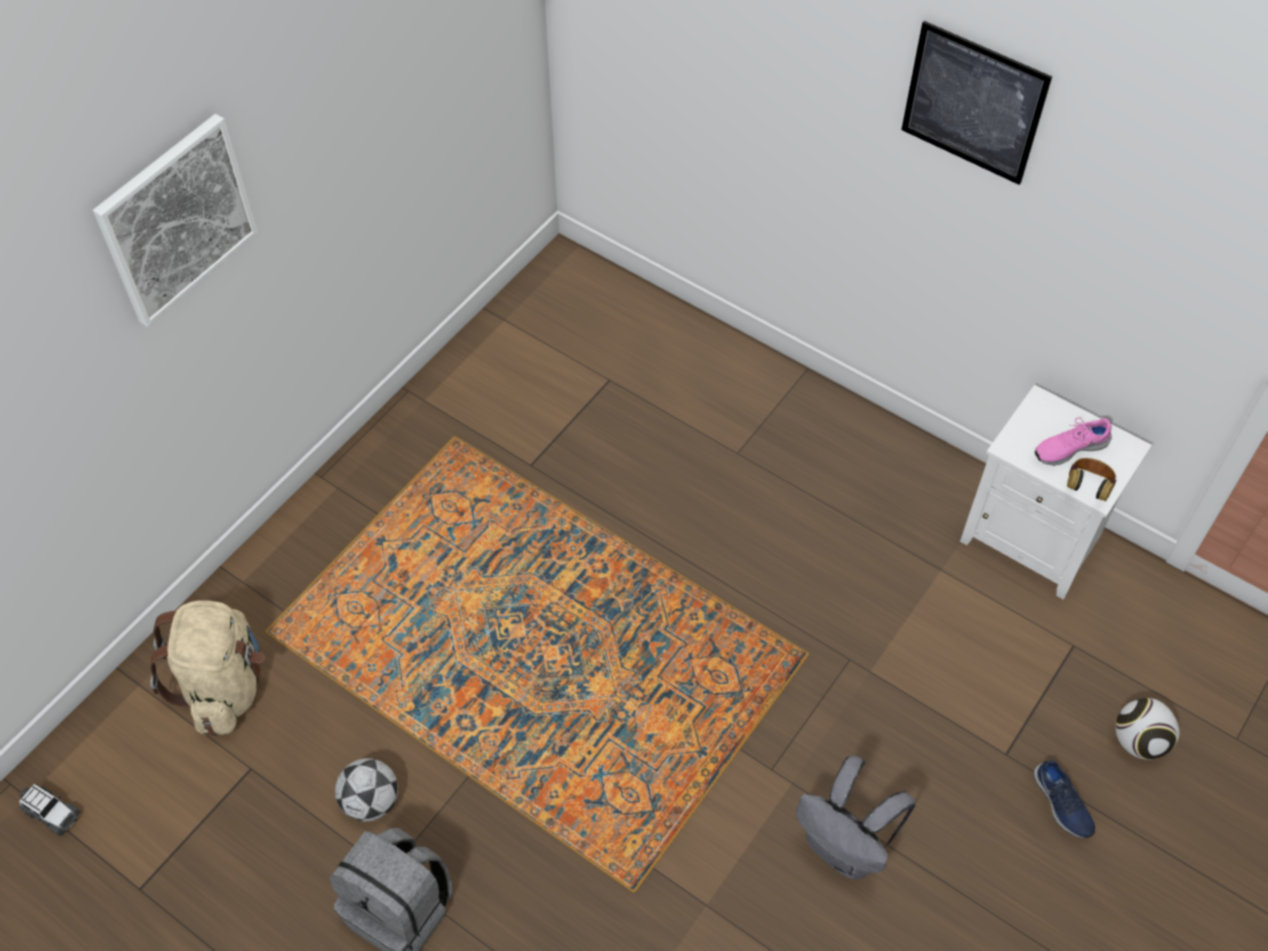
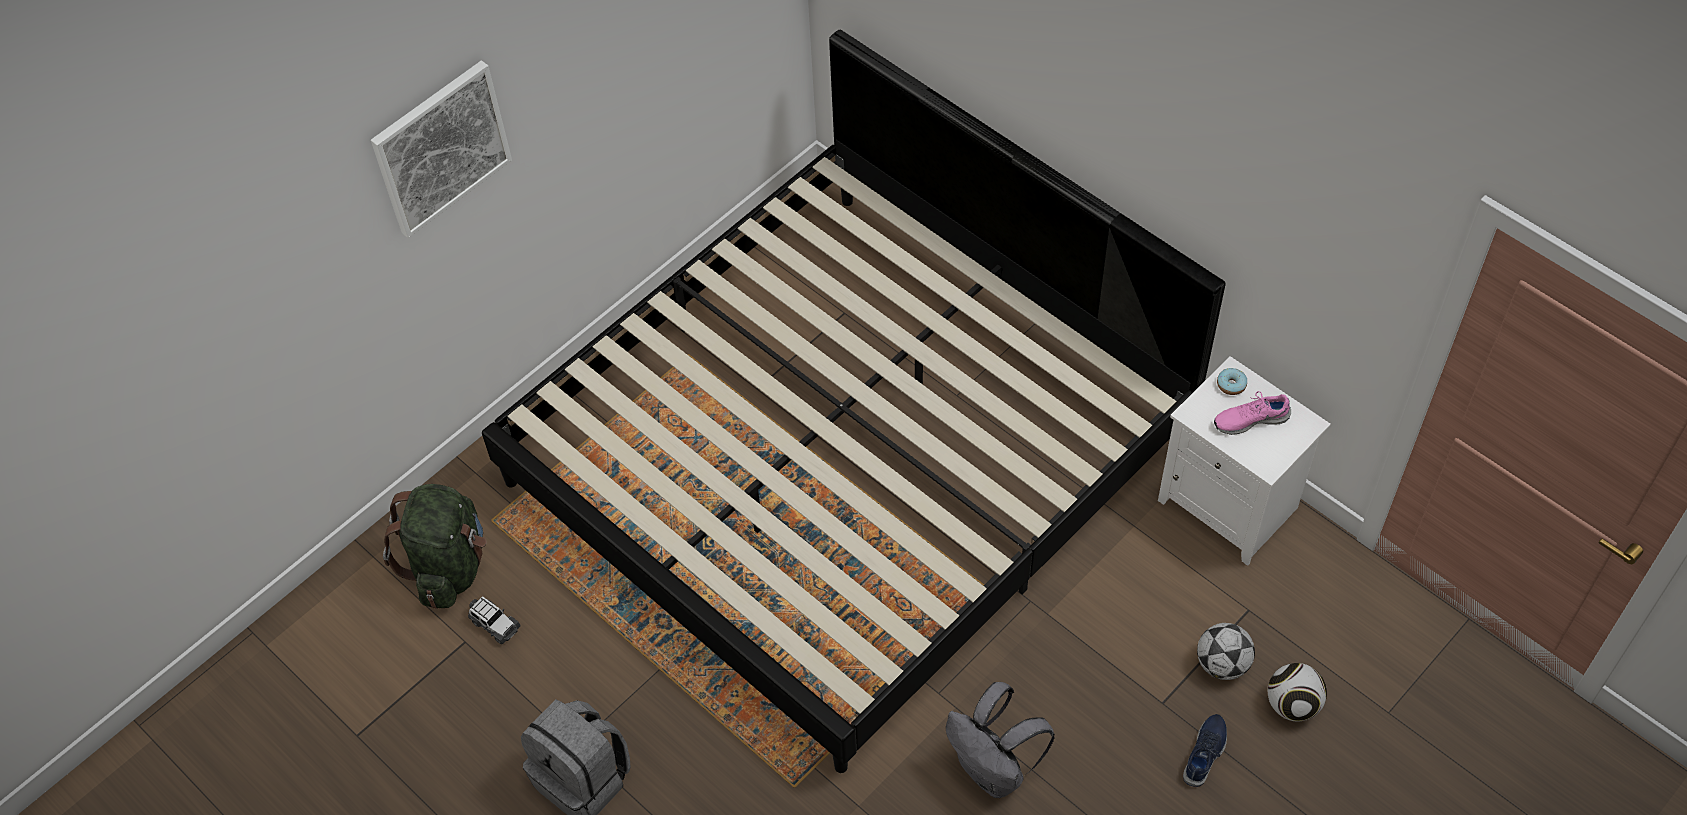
camera: 10 degrees right, 0 degrees up
toy car [19,784,81,836] -> toy car moved to [468,596,521,644]
beige backpack [150,600,265,736] -> green backpack [383,484,487,609]
football [335,758,398,822] -> football moved to [1197,623,1255,680]
picture [901,21,1052,185] -> none
blue shoe [1034,760,1095,838] -> blue shoe turned 135 degrees counterclockwise [1183,714,1227,787]
headphones [1067,458,1116,501] -> none
none -> bed [482,30,1226,773]
none -> donut [1217,368,1247,395]

